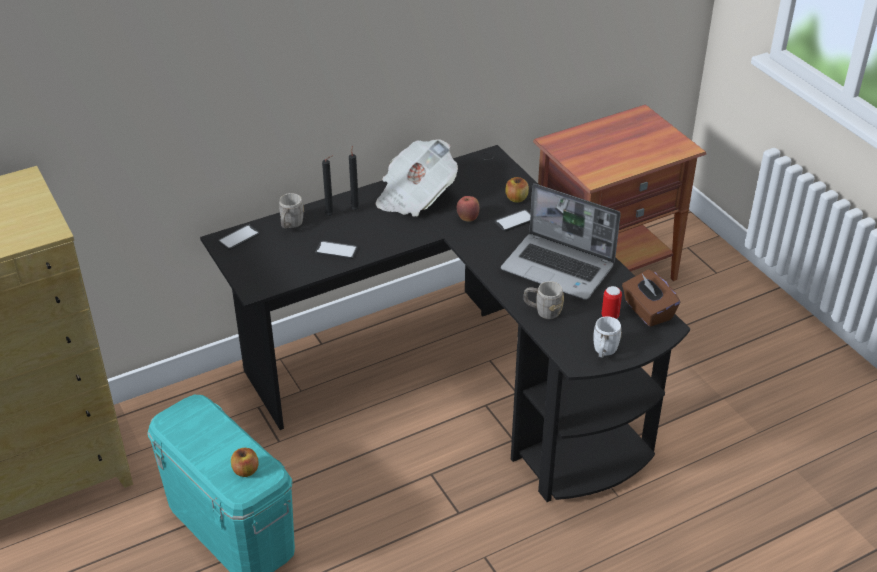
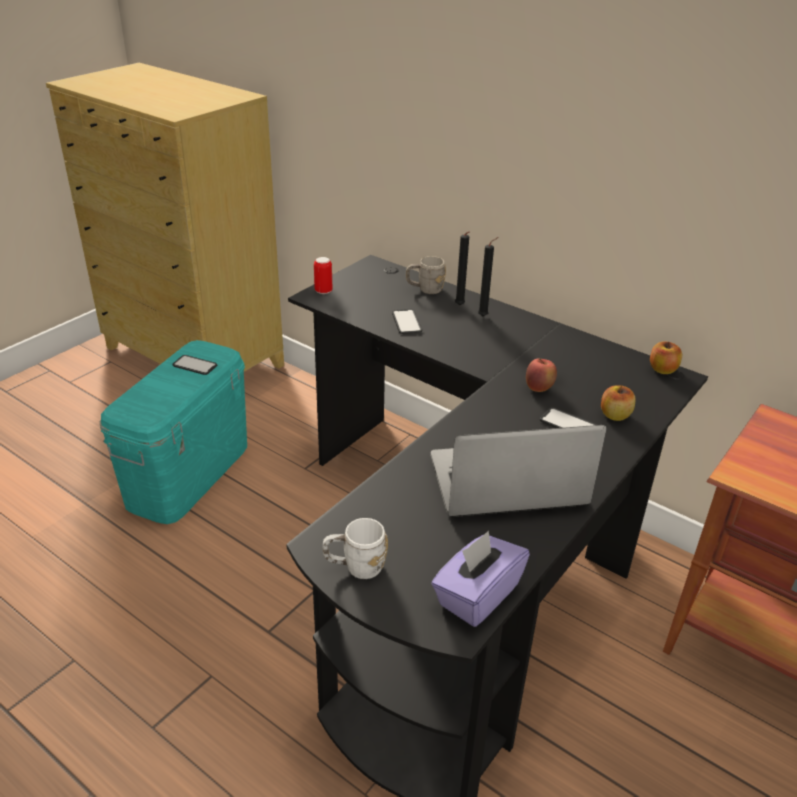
camera: 65 degrees right, 5 degrees down
phone [218,225,260,250] -> phone moved to [172,355,217,375]
apple [231,448,259,477] -> apple moved to [650,342,682,374]
newspaper [375,139,458,217] -> none
laptop [501,184,621,300] -> laptop turned 75 degrees clockwise [430,425,607,517]
grey mug [524,281,564,319] -> none
can [602,286,622,319] -> can moved to [314,257,332,294]
brown tissue box [622,269,680,327] -> purple tissue box [431,531,530,627]

